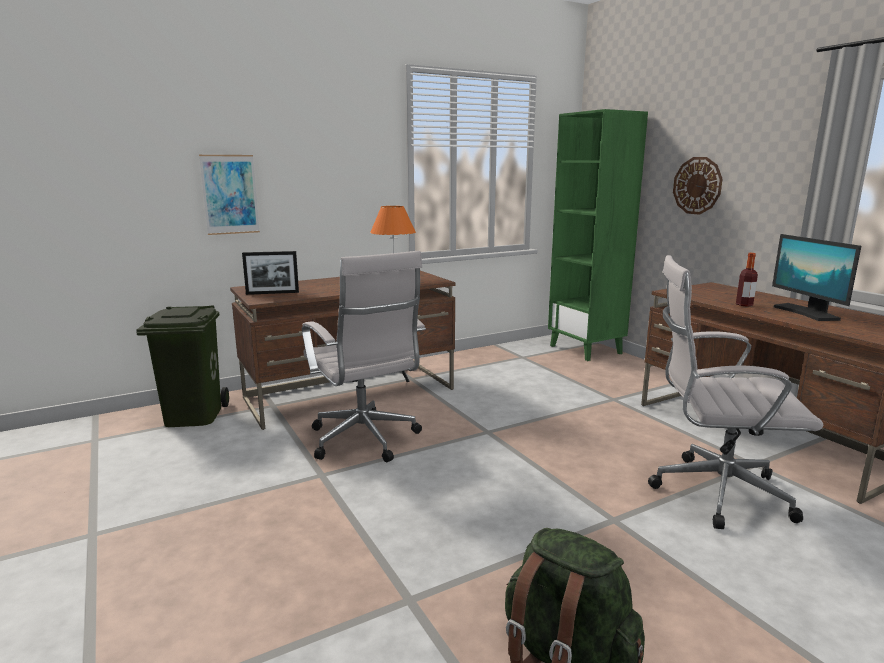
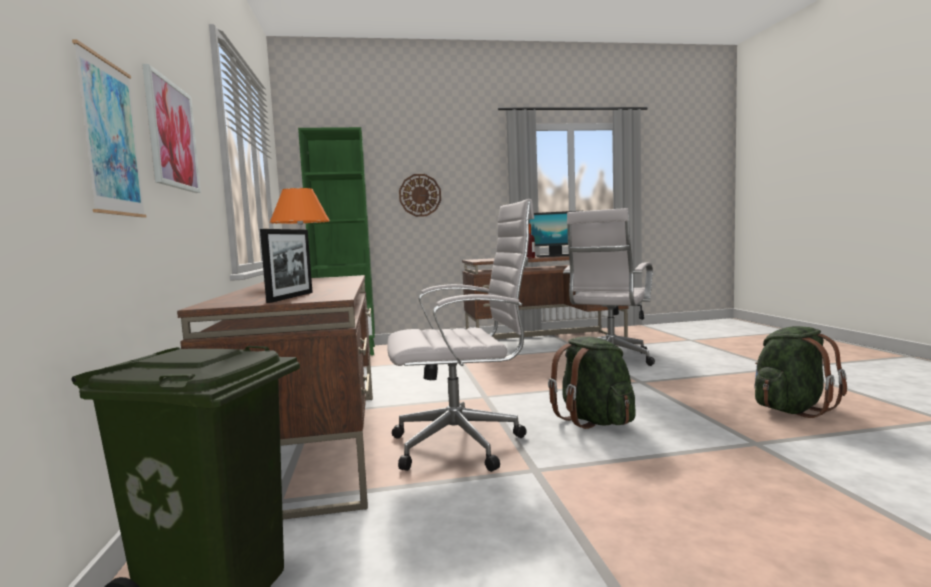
camera: 70 degrees left, 10 degrees down
none -> picture [142,64,201,193]
none -> green backpack [548,337,636,429]

